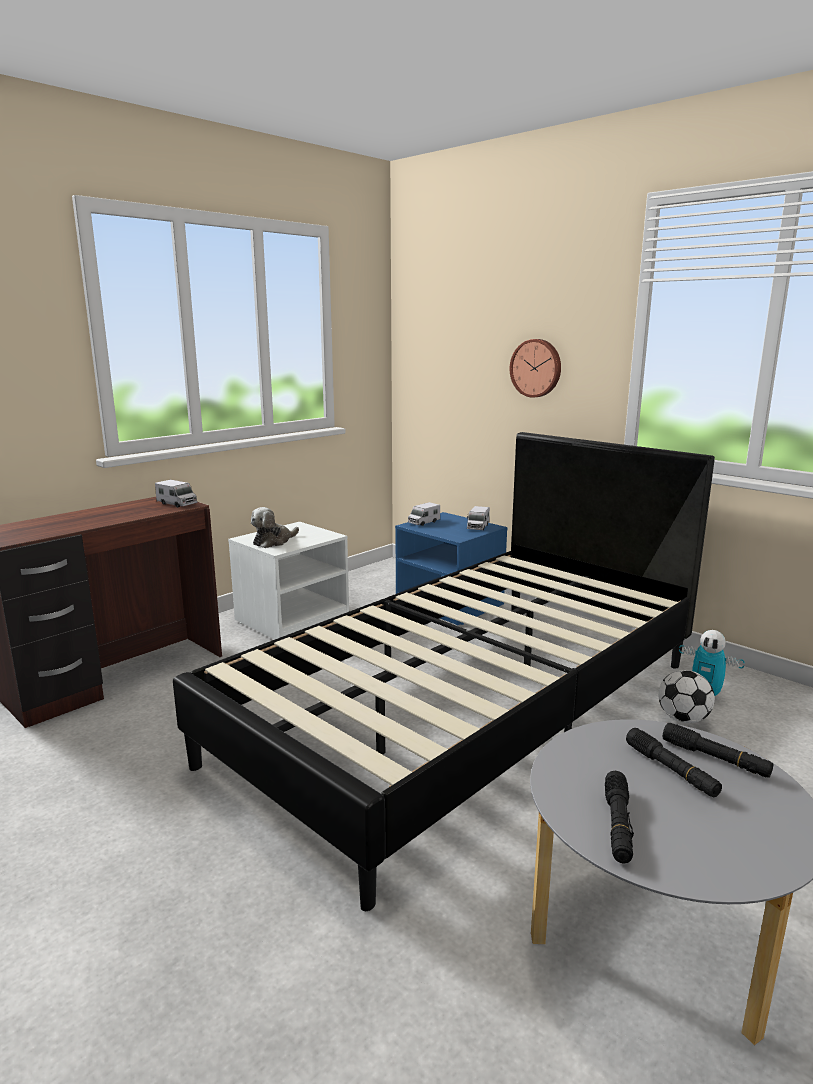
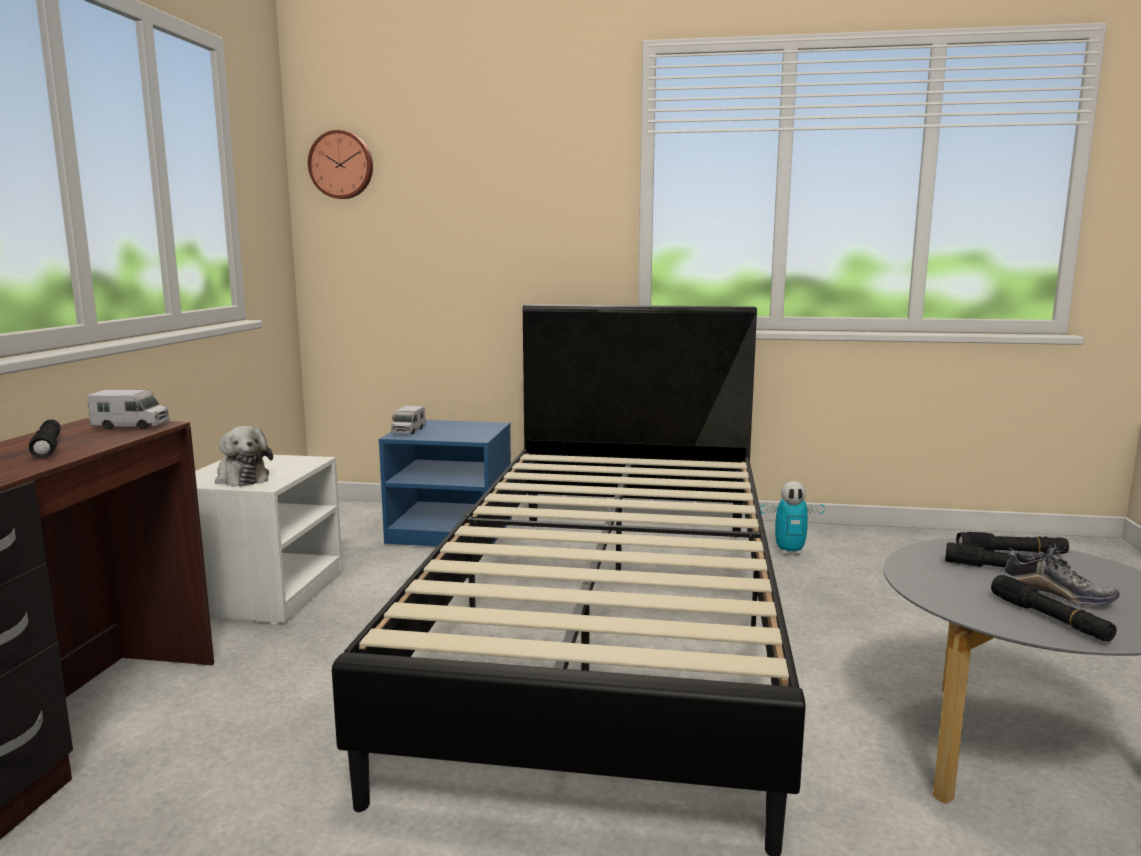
camera: 35 degrees left, 5 degrees down
plush toy [251,507,299,548] -> plush toy turned 45 degrees counterclockwise [215,426,273,486]
toy truck [467,506,490,530] -> none
wall clock [510,339,561,398] -> wall clock moved to [308,130,373,199]
football [658,670,715,723] -> none
none -> black flashlight [29,419,61,458]
none -> shoe [1002,543,1119,606]

